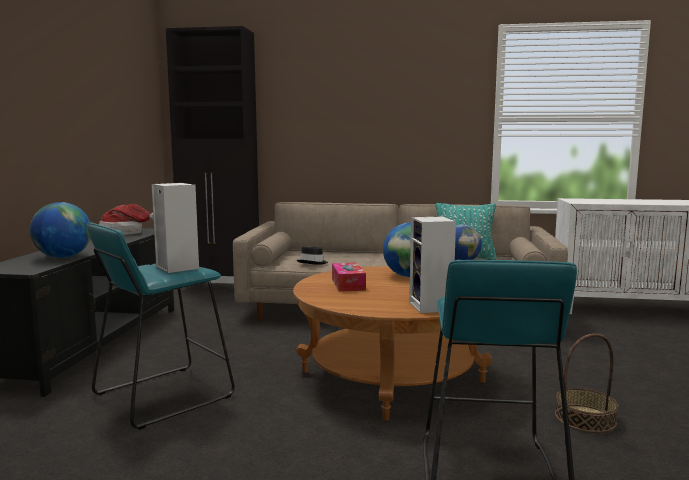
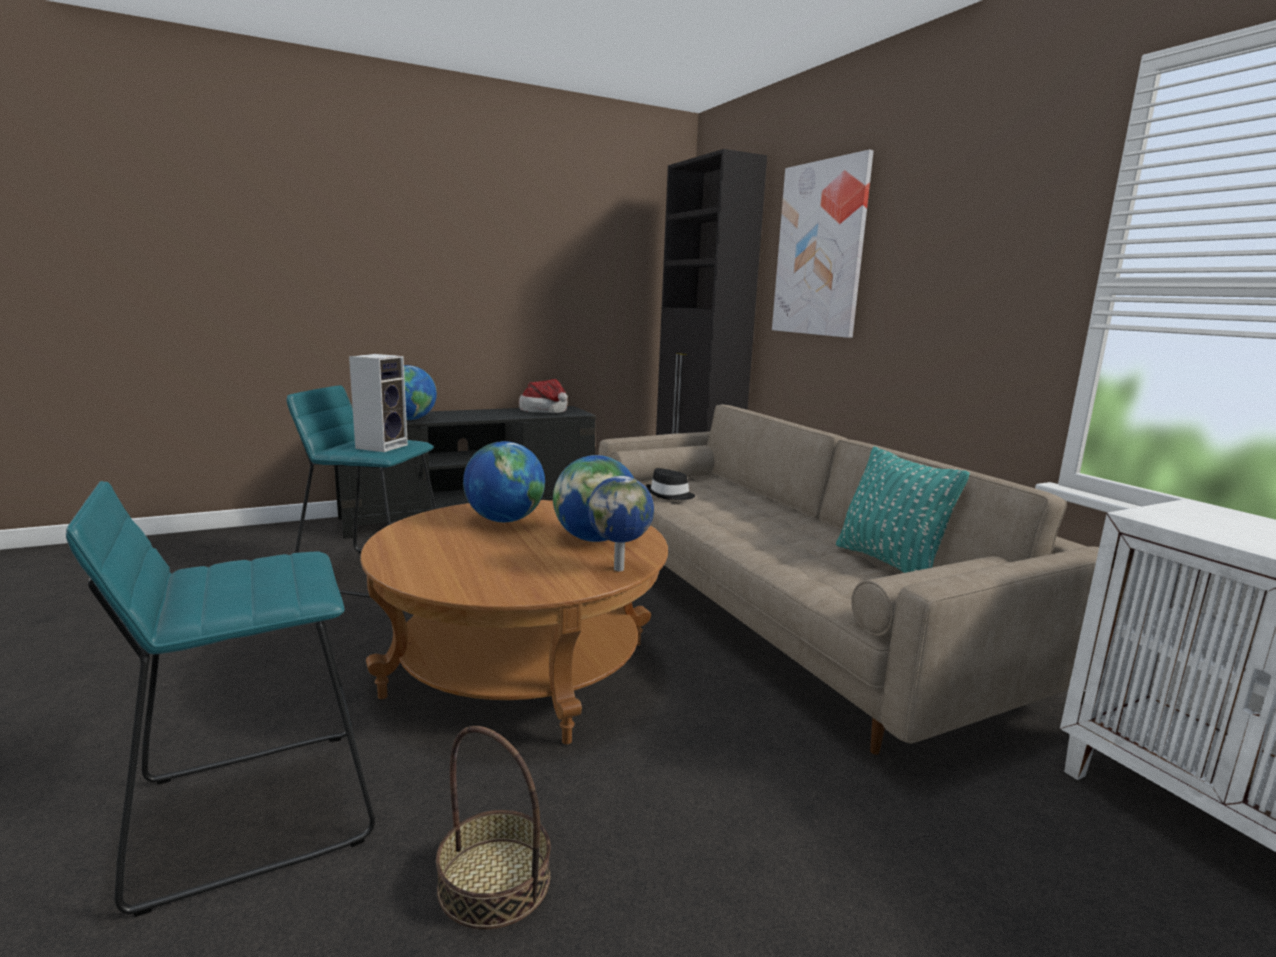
camera: 55 degrees right, 5 degrees up
tissue box [332,262,366,292] -> globe [463,441,545,522]
speaker [409,216,456,313] -> none
none -> picture [772,150,874,338]

